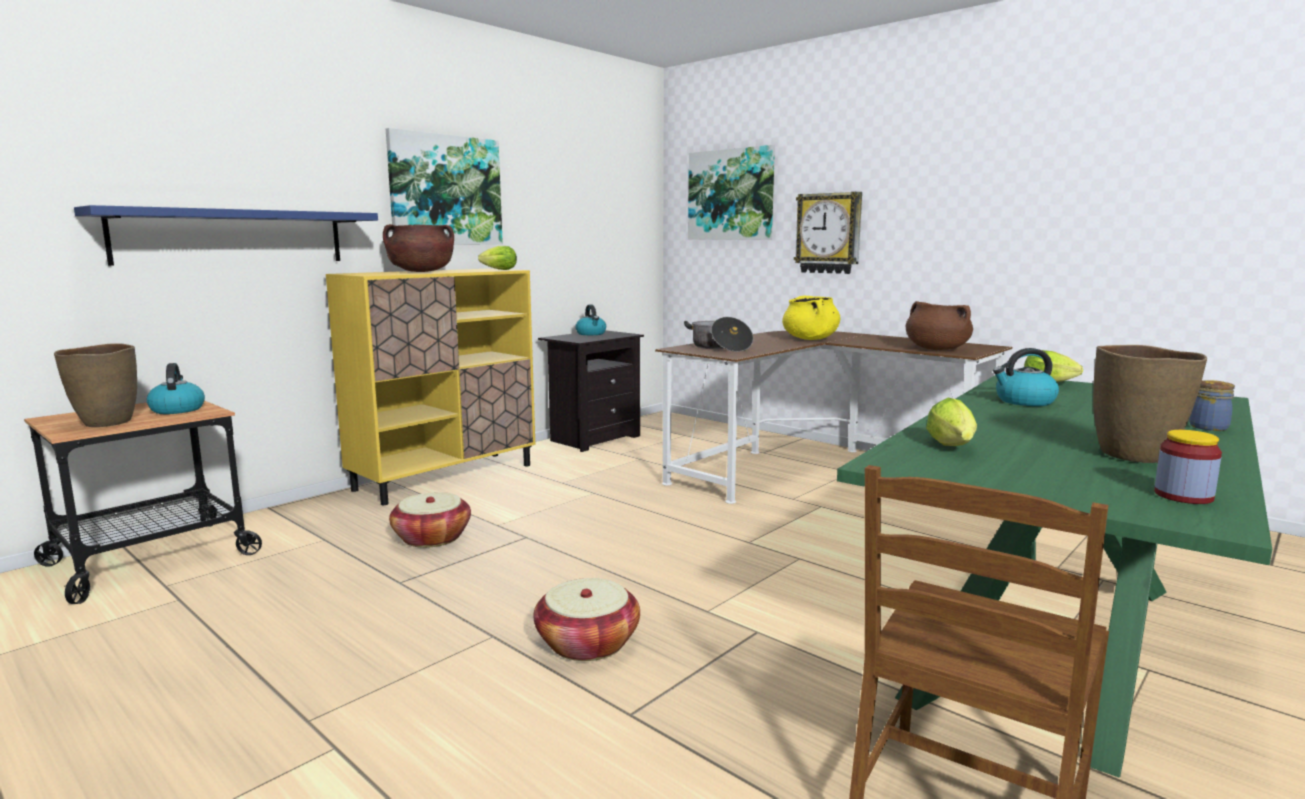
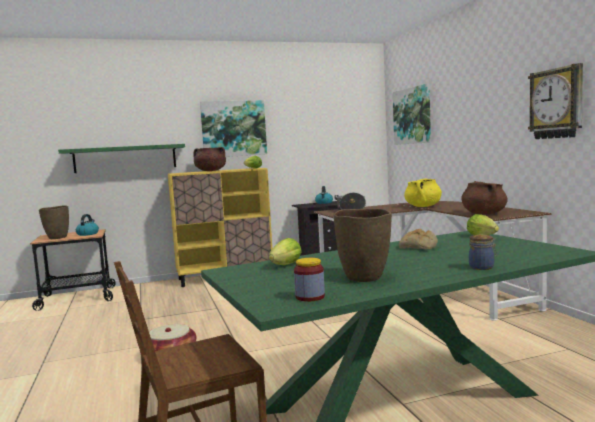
camera: 30 degrees right, 5 degrees down
blue shelf [74,205,378,266] -> green shelf [58,144,185,173]
basket [389,492,471,548] -> none
wall clock [794,192,862,274] -> wall clock moved to [528,63,583,139]
kettle [993,348,1059,406] -> bread [399,229,438,249]

